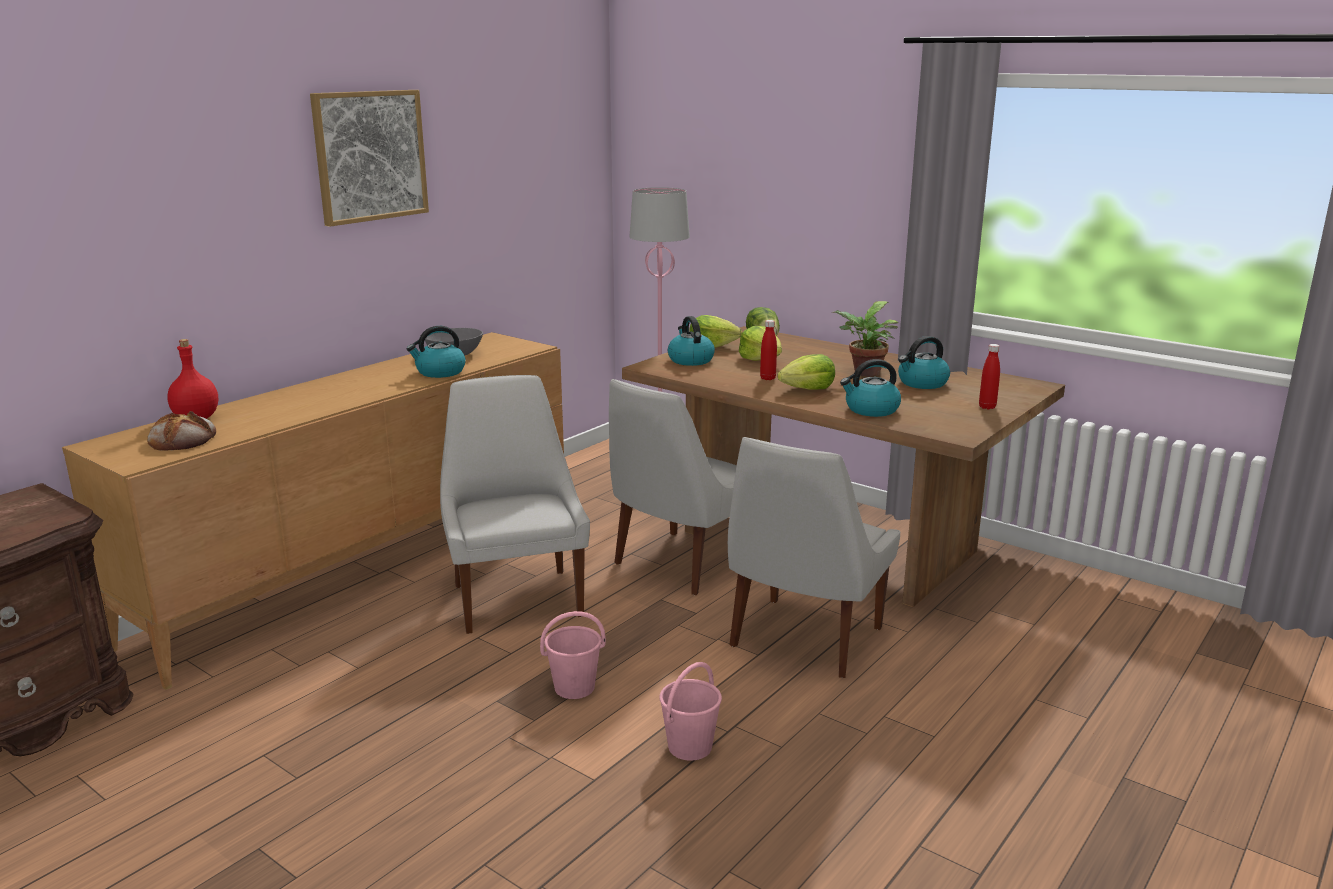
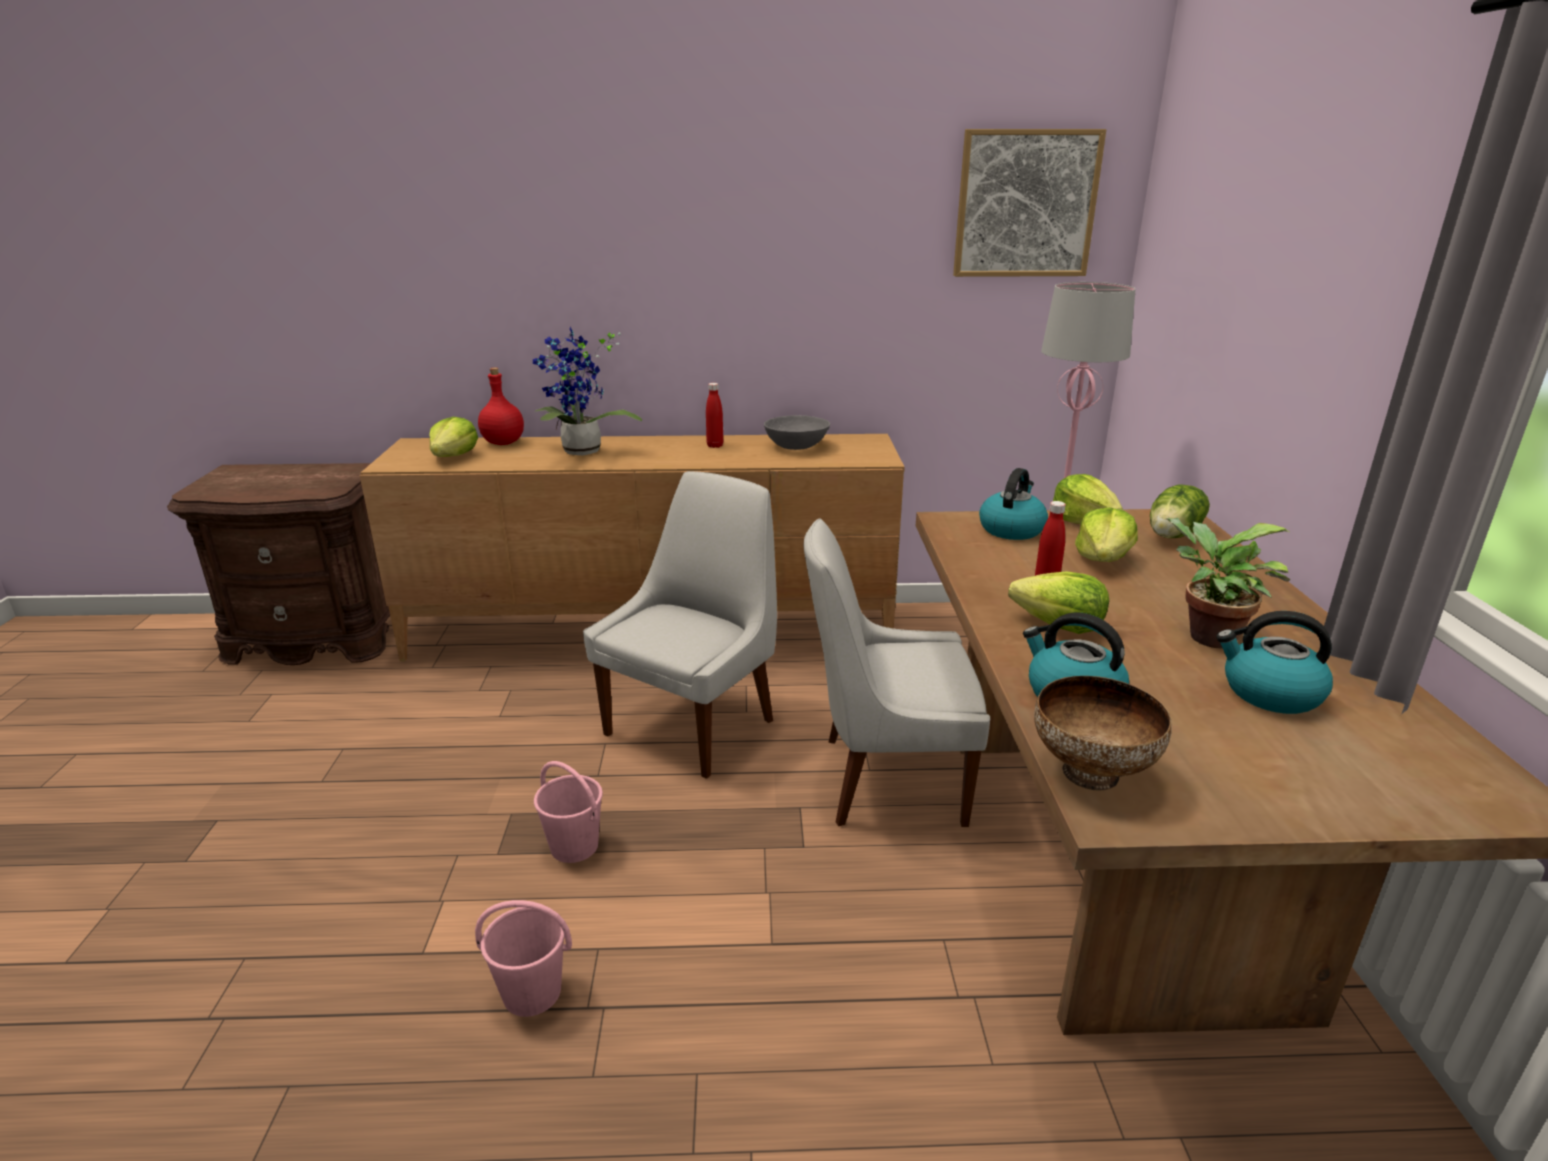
camera: 50 degrees right, 5 degrees up
bread [147,411,216,451] -> lettuce [430,417,478,457]
picture [310,90,429,227] -> picture moved to [953,129,1107,277]
kettle [406,326,466,378] -> none
white chair [728,437,901,678] -> none
red bottle [979,344,1000,409] -> red bottle moved to [706,383,723,448]
none -> potted plant [533,327,642,455]
none -> bowl [1034,676,1172,791]

